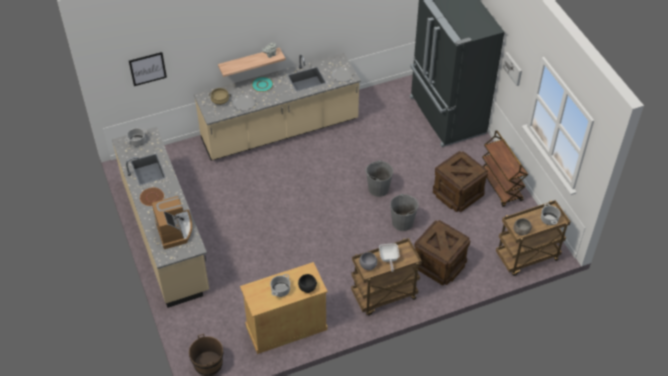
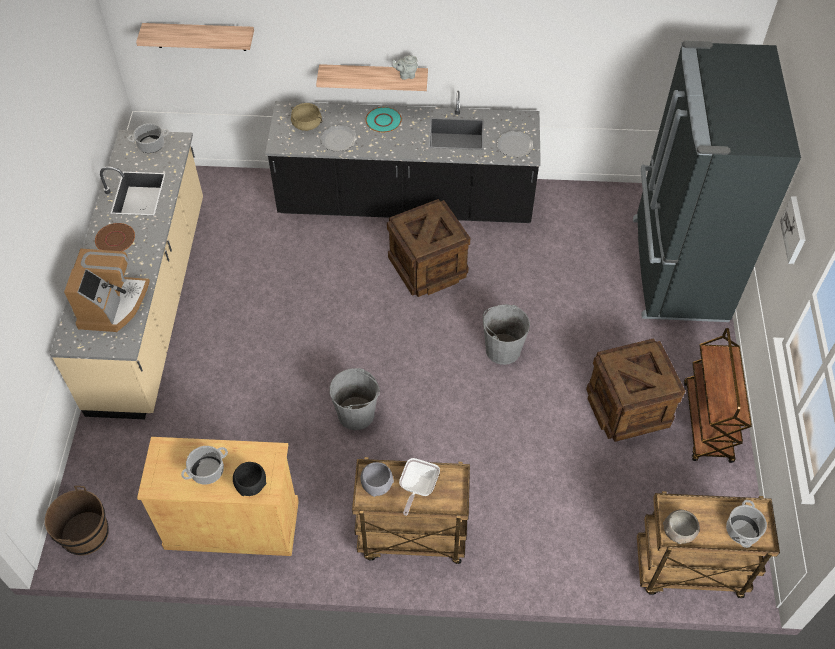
camera: 25 degrees right, 5 degrees up
picture [129,52,167,86] -> shelf [136,23,254,51]
beige counter [194,53,361,161] -> black counter [265,91,541,223]
grey bucket [390,194,419,231] -> grey bucket moved to [329,368,380,430]
crate [414,220,470,285] -> crate moved to [387,199,470,297]

